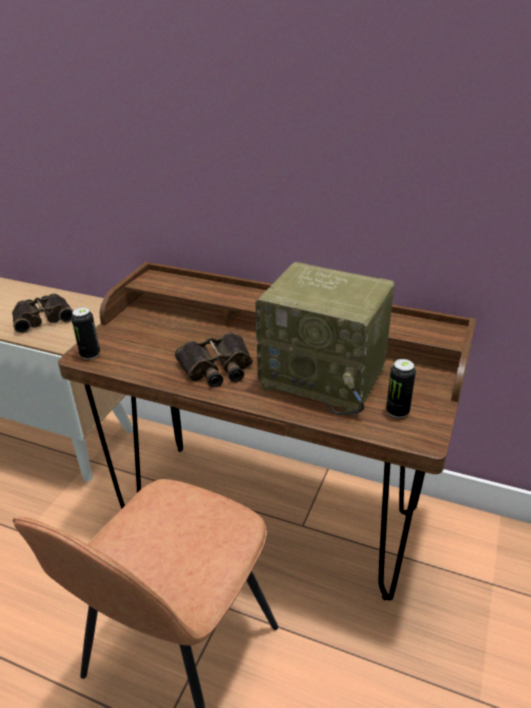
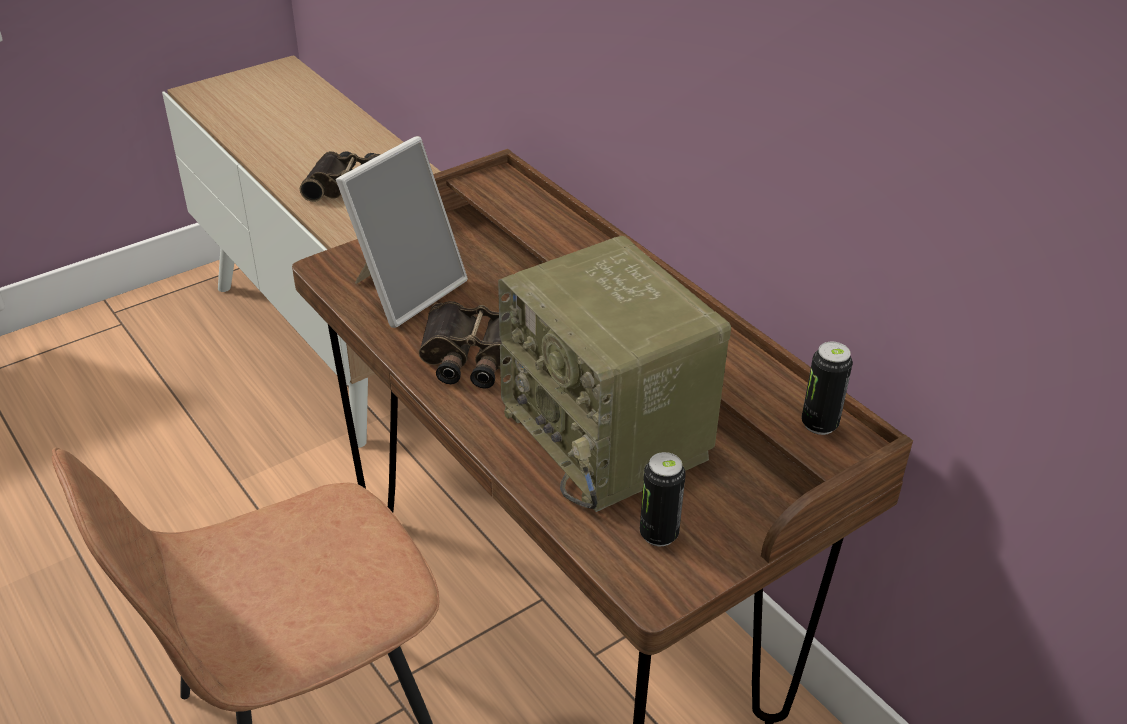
camera: 30 degrees right, 5 degrees up
can [71,307,100,360] -> can moved to [802,342,853,435]
none -> picture frame [336,136,468,328]

